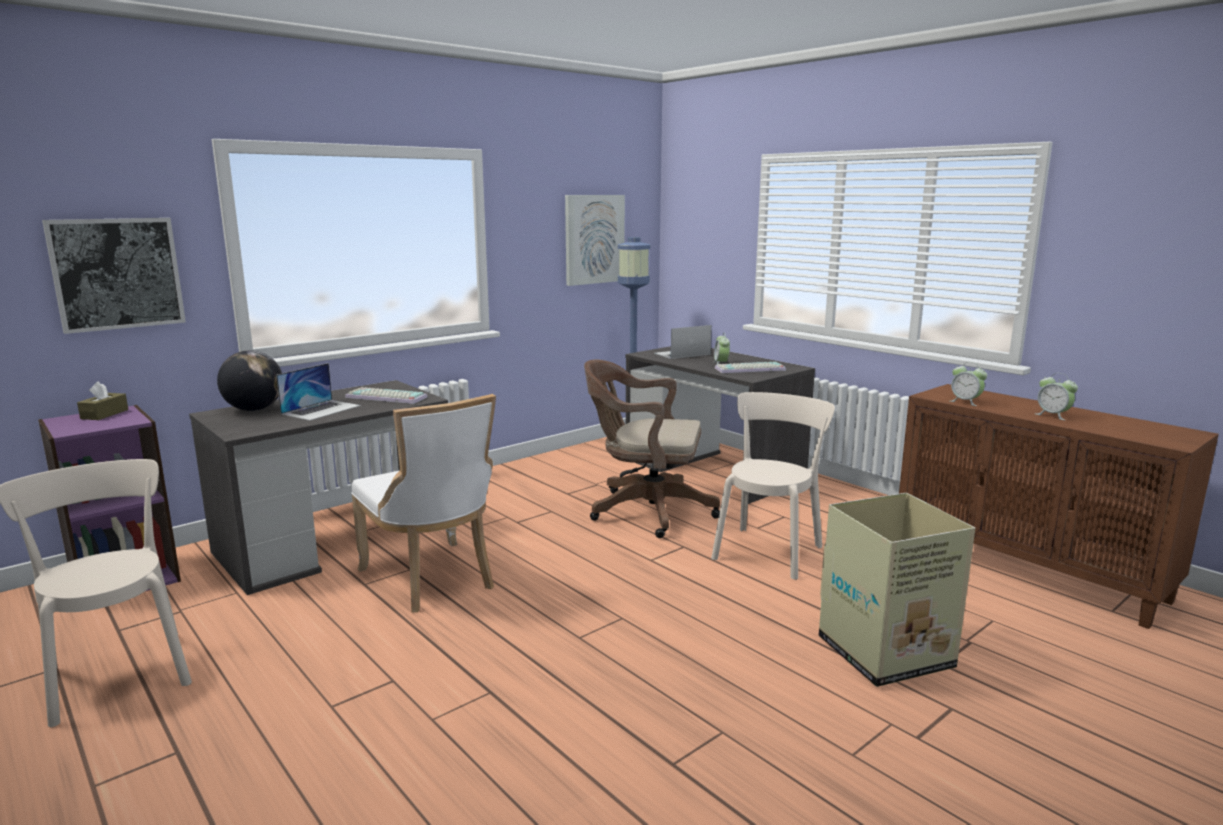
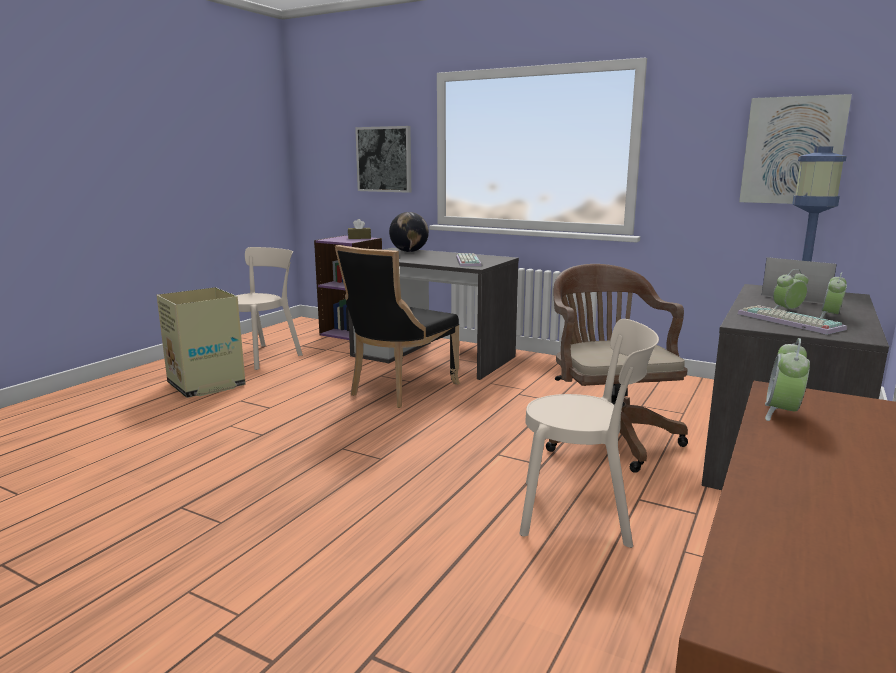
camera: 70 degrees right, 0 degrees up
laptop [276,363,361,421] -> none
white chair [351,394,496,613] -> black chair [335,245,460,408]
cardboard box [819,493,975,687] -> cardboard box moved to [157,287,246,398]
alarm clock [1036,373,1078,420] -> alarm clock moved to [820,273,847,319]

